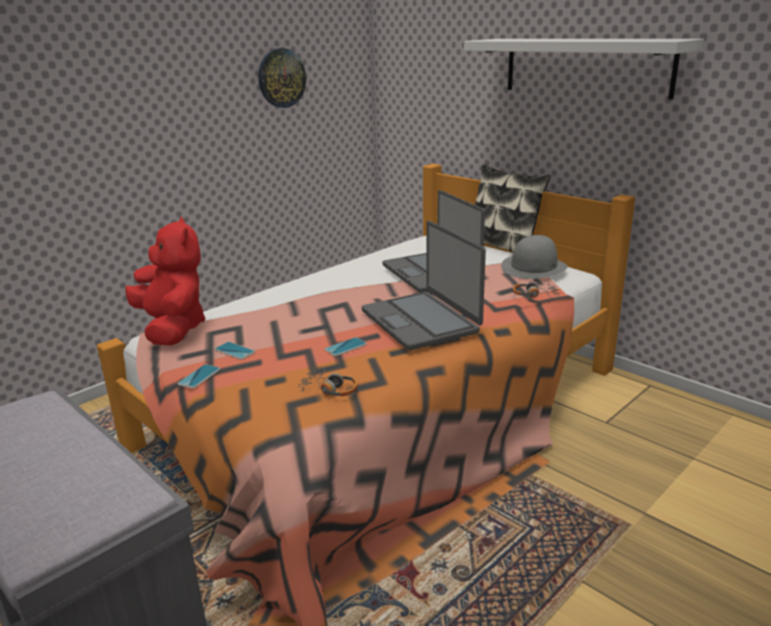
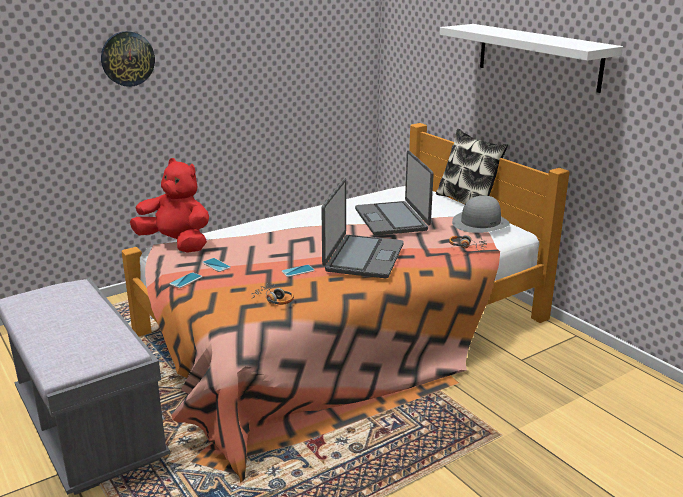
camera: 10 degrees right, 0 degrees up
red plush toy [126,217,206,346] -> red plush toy turned 45 degrees counterclockwise [130,158,209,253]
wall clock [258,48,306,108] -> wall clock moved to [101,31,155,87]
laptop [362,221,486,350] -> laptop turned 150 degrees counterclockwise [321,178,404,278]

